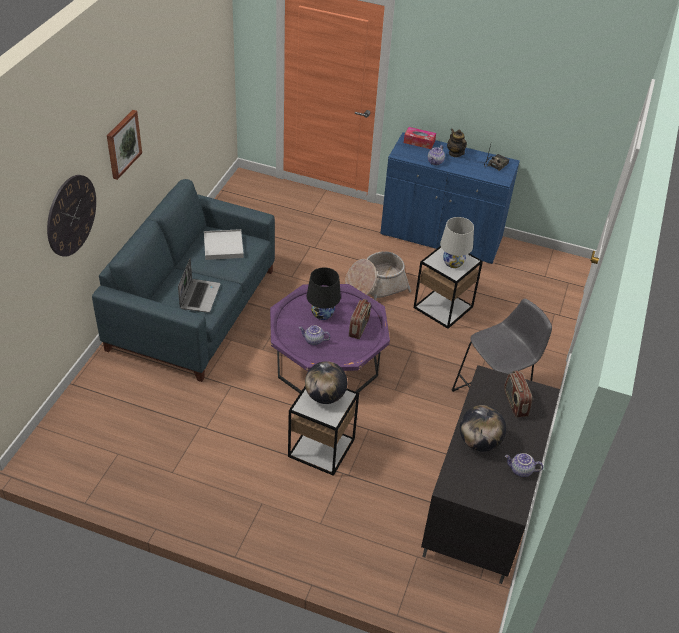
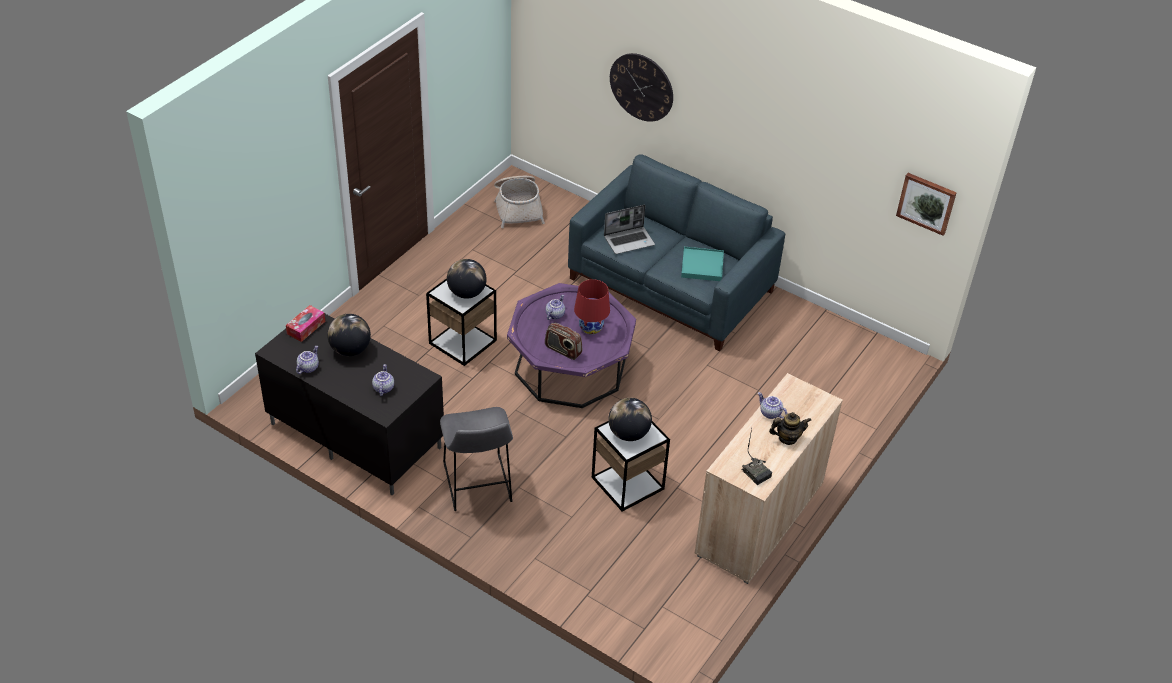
camera: 105 degrees right, 0 degrees up
picture [107,110,142,180] -> picture moved to [896,173,957,236]
laptop [178,258,221,313] -> laptop turned 45 degrees counterclockwise [604,205,655,254]
white tray [204,229,244,260] -> turquoise tray [681,247,724,281]
black table lamp [307,267,341,320] -> red table lamp [574,279,610,335]
basket [345,251,411,300] -> basket moved to [494,176,545,228]
blue cabinet [380,132,520,264] -> beige cabinet [695,373,843,584]
tissue box [404,127,436,149] -> tissue box moved to [286,305,325,342]
white table lamp [440,217,474,268] -> globe [608,398,652,441]
radio [504,371,532,418] -> teapot [372,364,394,396]

